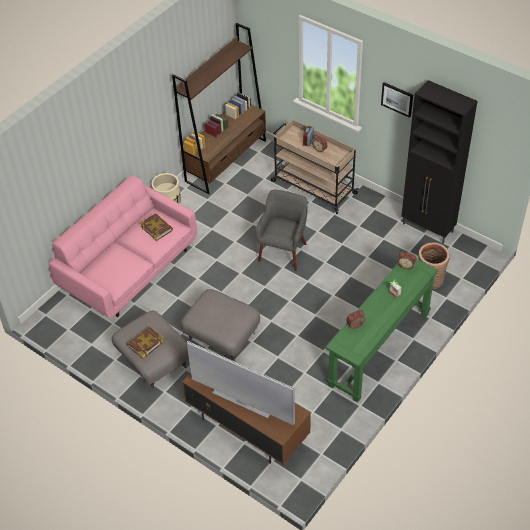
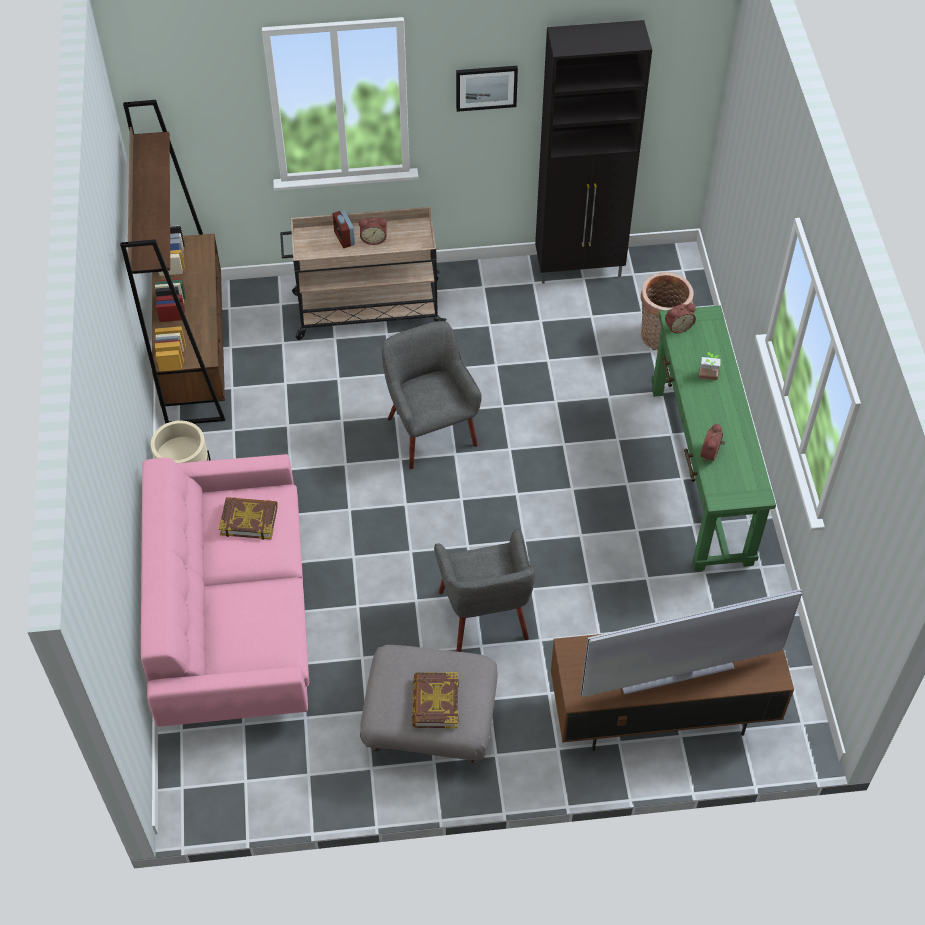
camera: 45 degrees left, 5 degrees up
grey ottoman [180,289,260,361] -> grey armchair [434,528,535,652]

